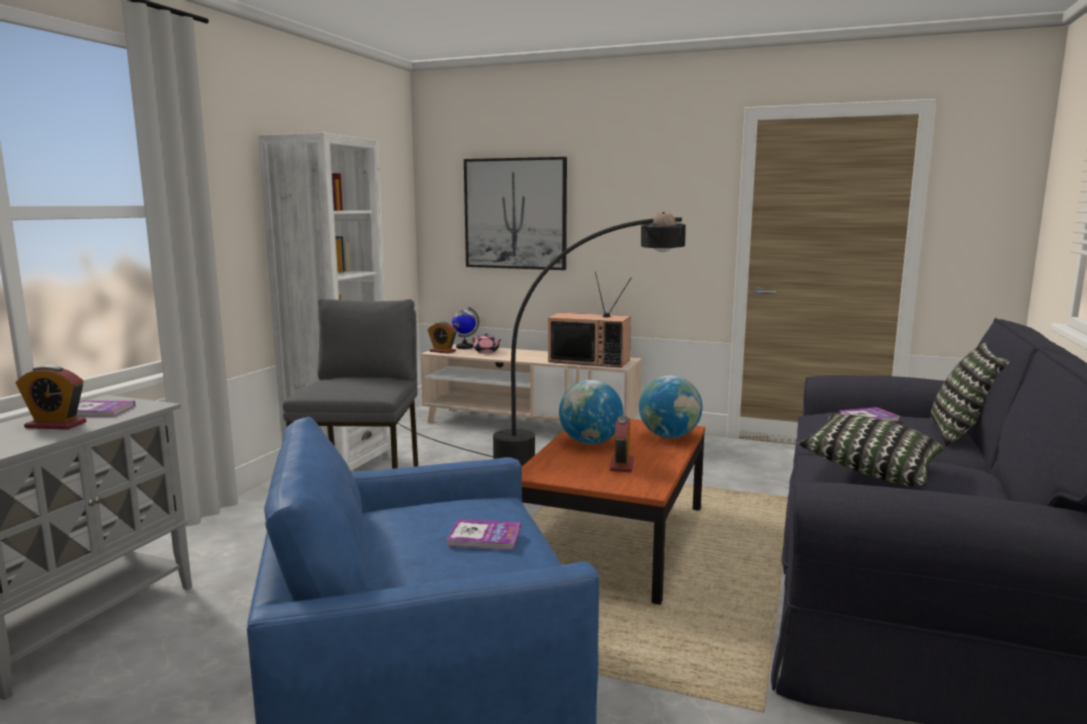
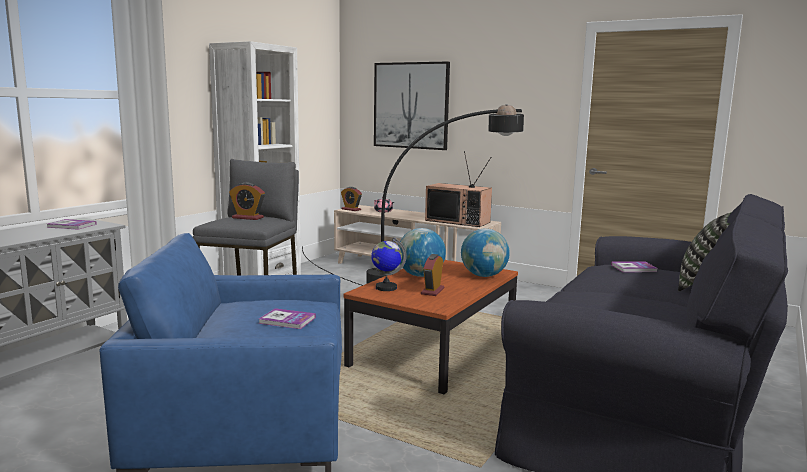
camera: 10 degrees right, 0 degrees up
alarm clock [16,365,86,430] -> alarm clock moved to [229,182,265,220]
globe [452,307,480,349] -> globe moved to [371,238,407,291]
pillow [799,414,943,486] -> none

